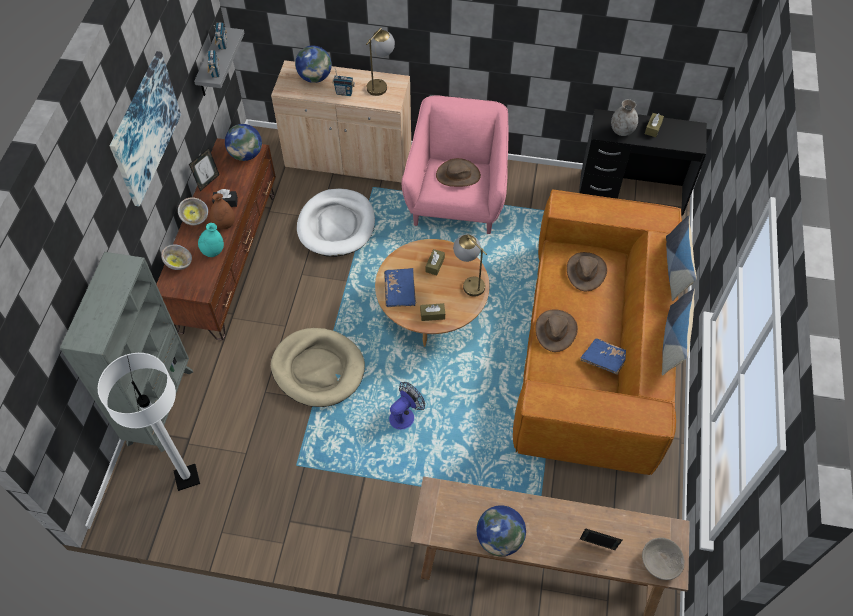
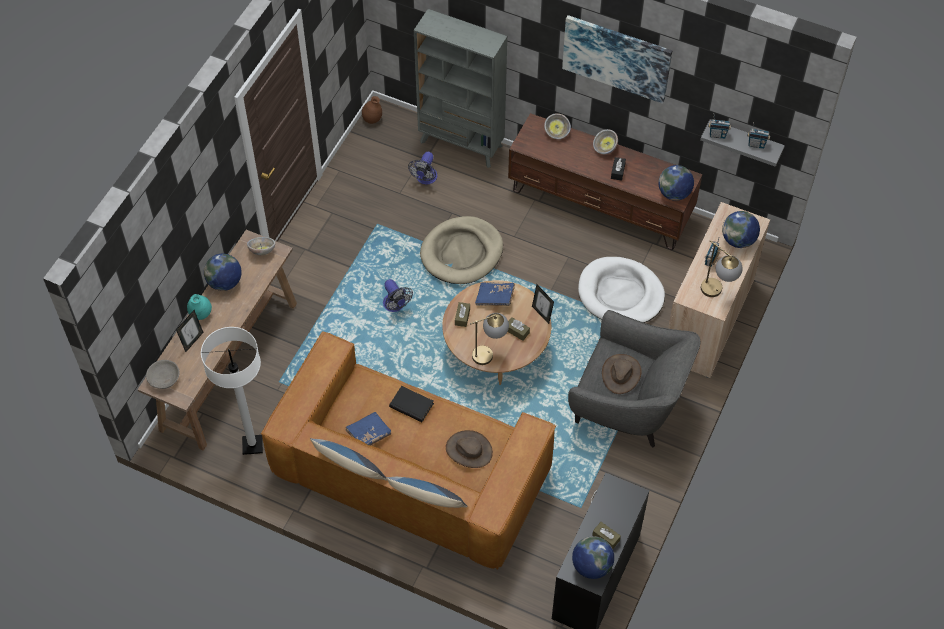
camera: 105 degrees right, 0 degrees up
white floor lamp [98,353,200,491] -> white floor lamp moved to [201,327,263,455]
picture frame [189,148,219,191] -> picture frame moved to [532,284,554,324]
turquoise vase [198,223,224,257] -> turquoise vase moved to [187,294,212,320]
brown vase [210,193,235,229] -> brown vase moved to [362,96,382,124]
pink armchair [402,95,508,234] -> grey armchair [568,310,700,447]
brown hat [535,309,578,352] -> black book [389,386,434,422]
grey vase [611,99,638,136] -> none
none -> bowl [247,237,275,255]
none -> fan [408,152,437,185]
none -> globe [572,536,614,579]

